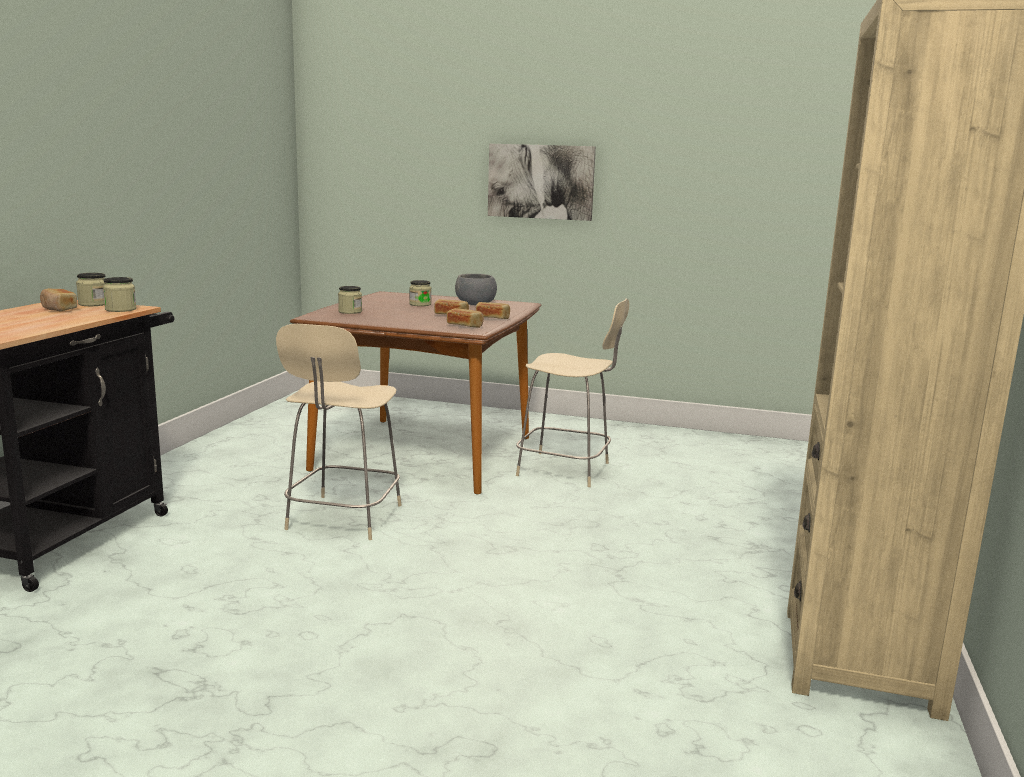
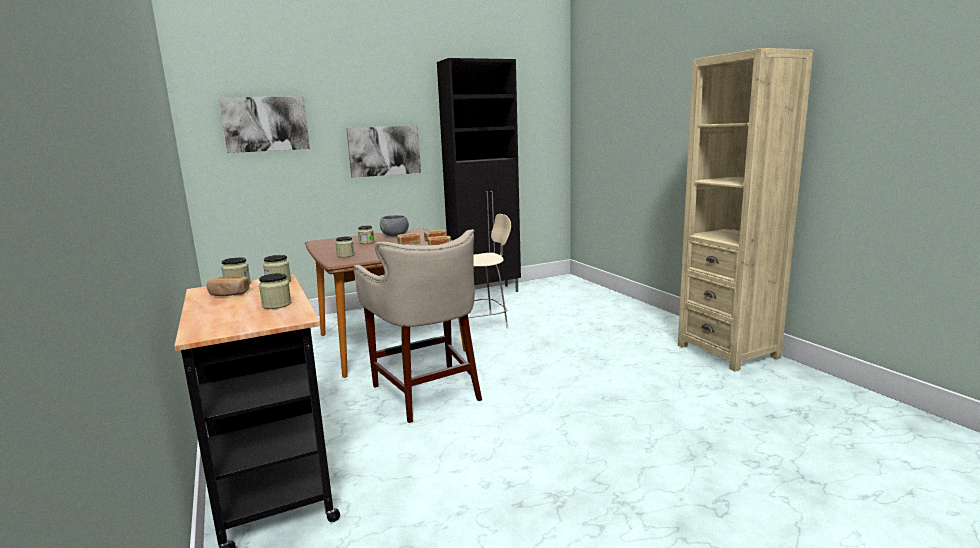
camera: 40 degrees left, 0 degrees up
beige chair [276,324,402,540] -> beige stool [353,229,482,423]
none -> picture [219,96,310,153]
none -> jar [259,273,291,309]
none -> black cabinet [437,58,521,292]

